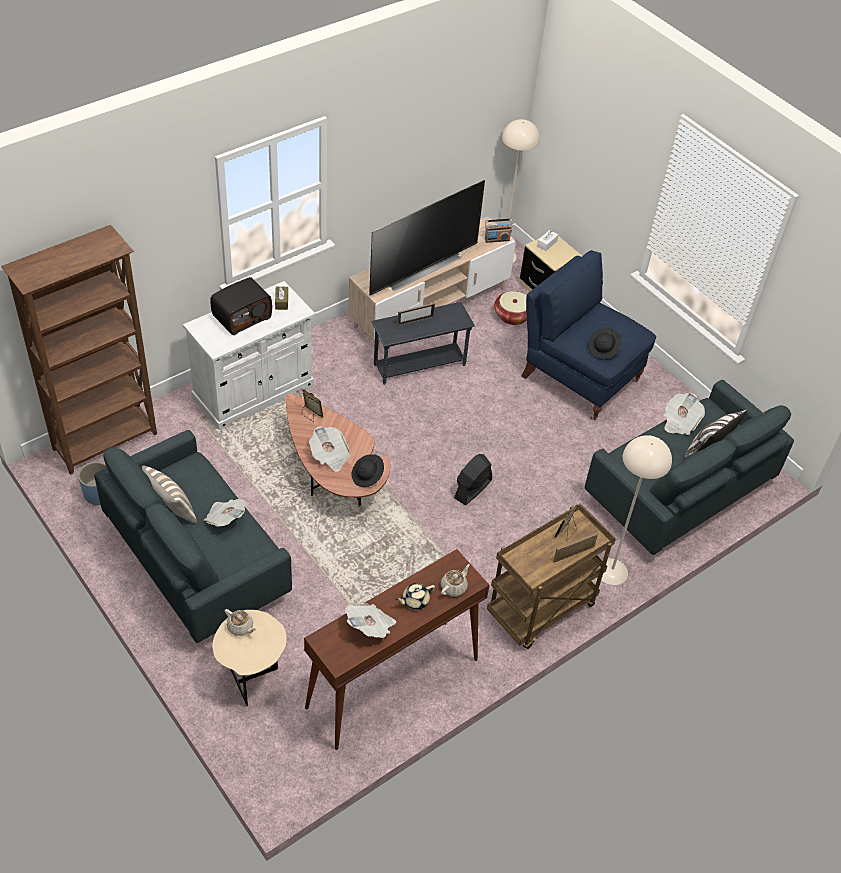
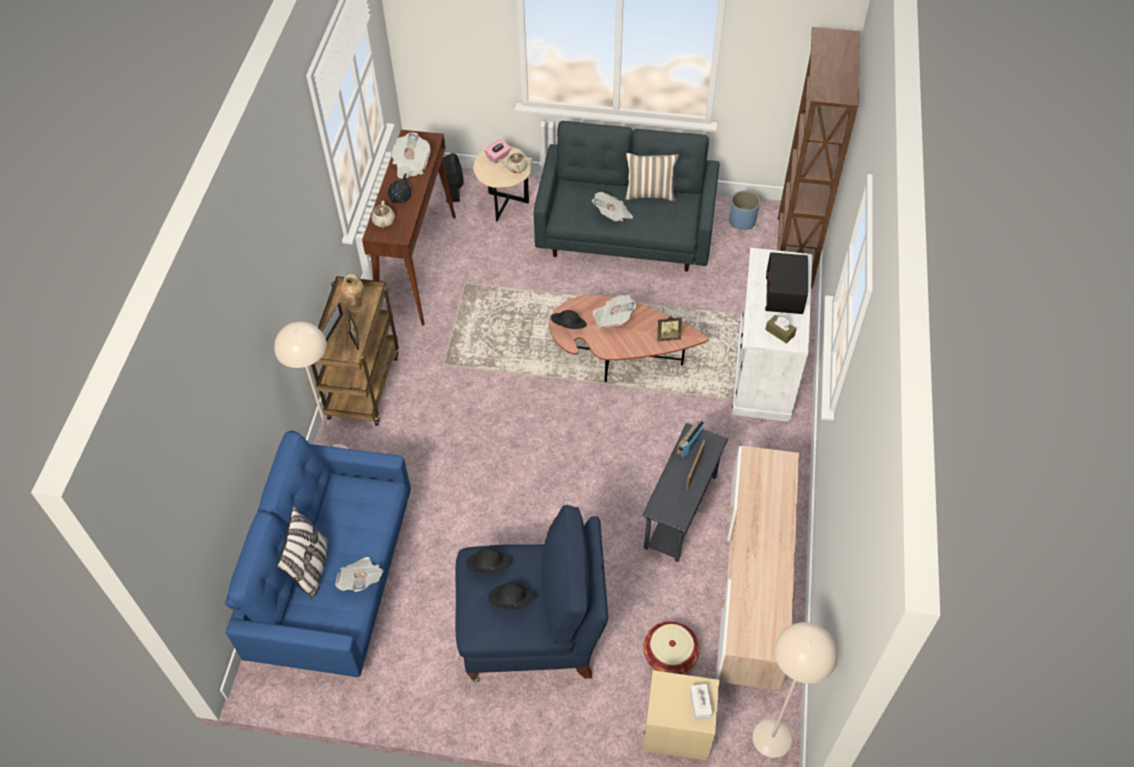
camera: 140 degrees right, 5 degrees up
television [369,180,485,296] -> none
beige teapot [396,583,435,610] -> black teapot [388,173,411,203]
black fan [454,454,492,505] -> black fan moved to [442,153,464,203]
radio [484,219,512,243] -> radio moved to [677,419,705,458]
grey sofa [585,380,794,555] -> blue sofa [225,430,411,677]
none -> vase [341,274,365,313]
none -> pink tissue box [485,139,511,163]
none -> black hat [488,583,534,610]

